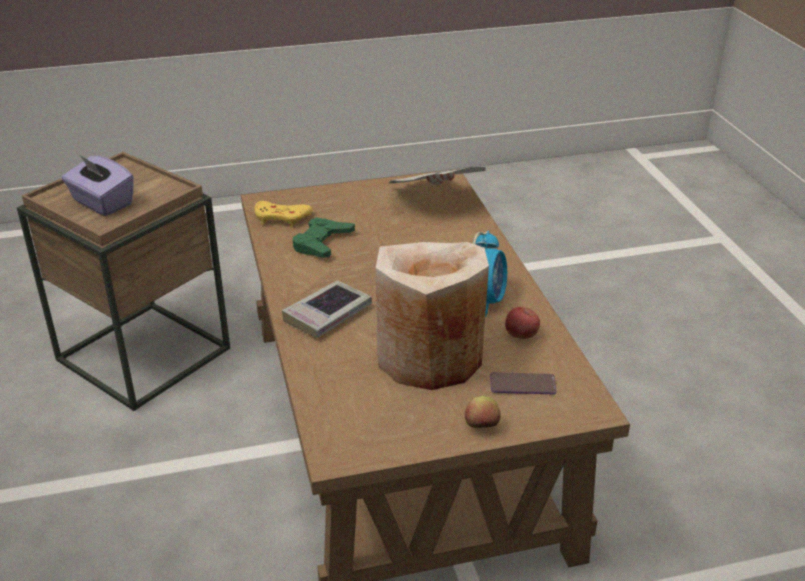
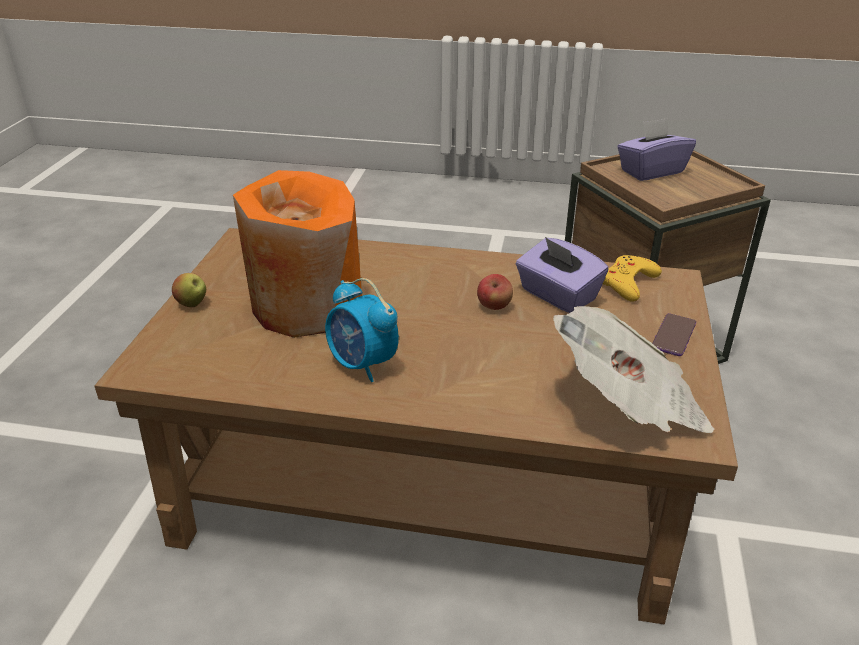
camera: 115 degrees right, 0 degrees up
book [282,280,372,338] -> none
green game controller [293,217,355,258] -> purple tissue box [516,237,609,313]
beige vase [376,242,489,390] -> orange vase [233,170,362,338]
phone [490,372,557,394] -> phone moved to [652,313,696,356]
apple [505,307,540,339] -> apple moved to [477,274,513,310]

